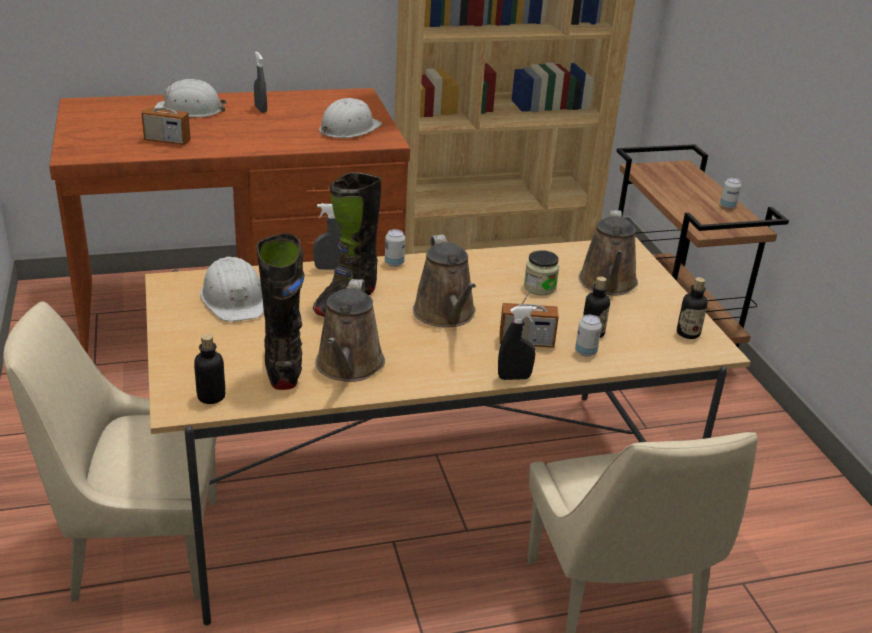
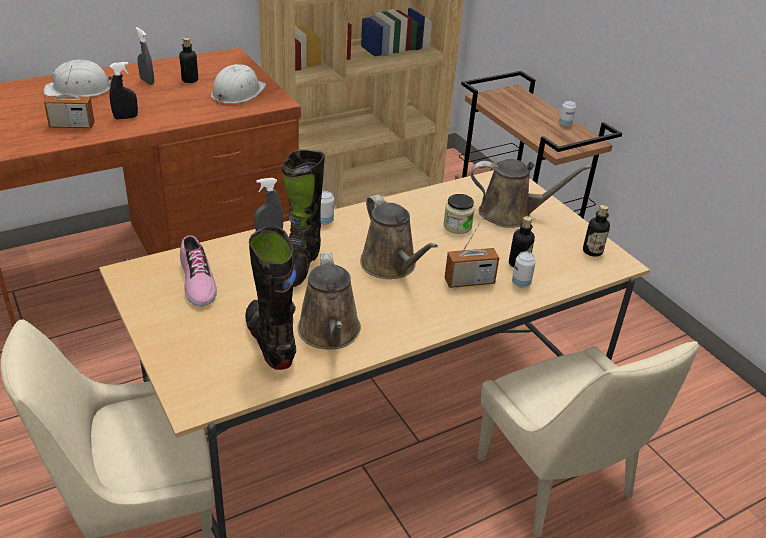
camera: 15 degrees left, 5 degrees up
bottle [194,334,225,404] -> bottle moved to [179,38,198,83]
white hard hat [200,257,264,322] -> shoe [180,235,217,307]
black spray bottle [498,306,537,380] -> black spray bottle moved to [110,62,138,119]
brown watering can [579,210,638,295] -> brown watering can turned 75 degrees counterclockwise [471,159,592,228]

